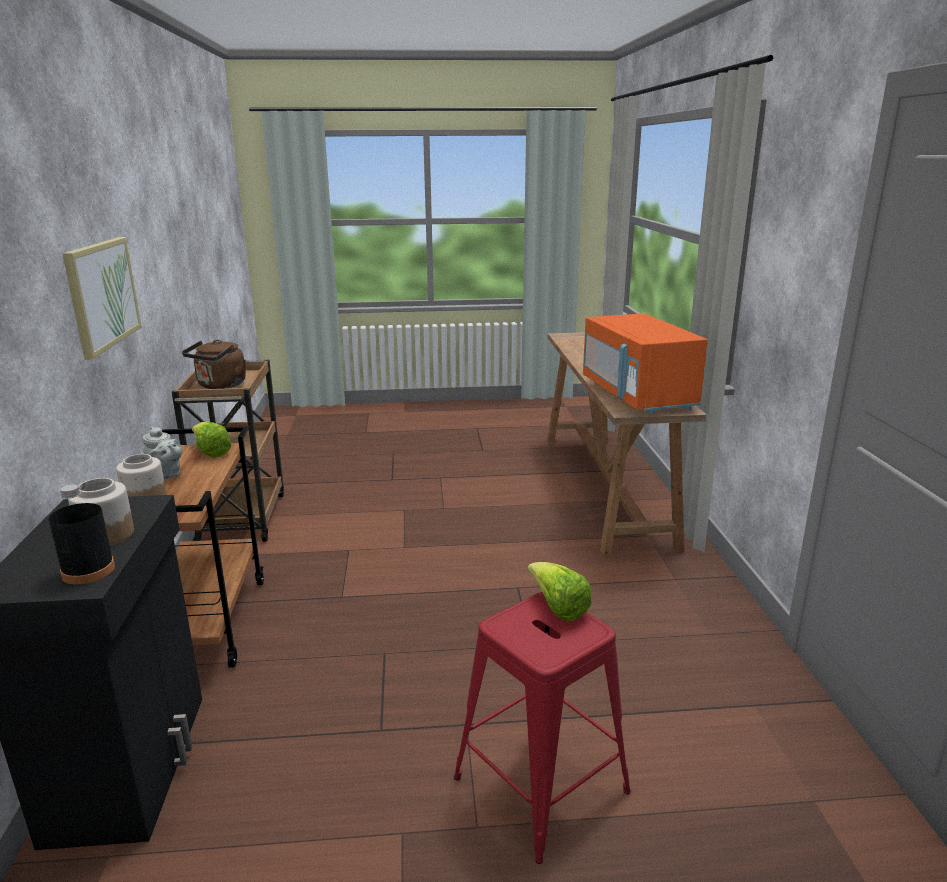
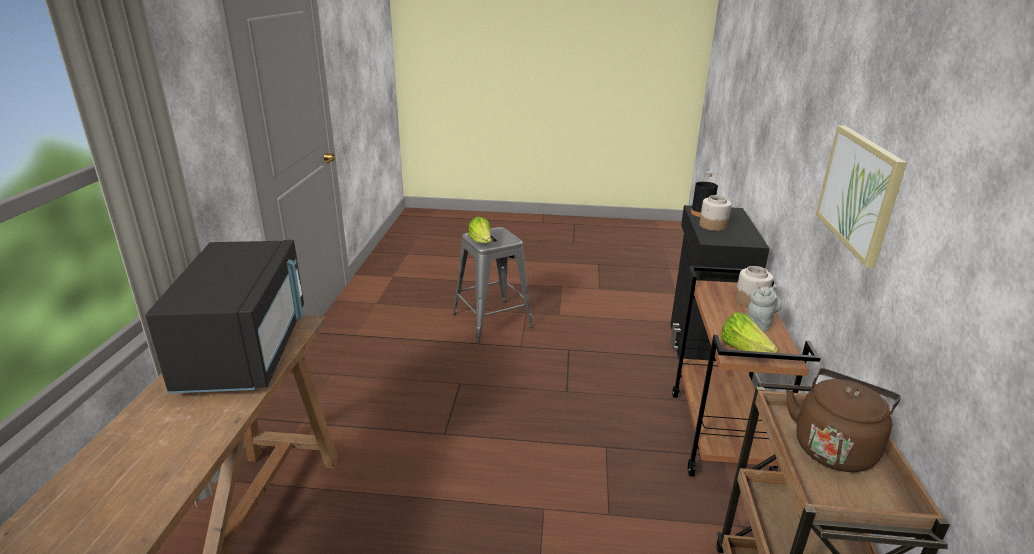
camera: 170 degrees left, 5 degrees up
grey teapot [142,426,182,479] -> grey teapot turned 75 degrees clockwise [747,284,782,332]
red stool [454,592,631,864] -> grey stool [453,227,533,342]
orange microwave [583,313,708,414] -> black microwave [145,240,304,393]

